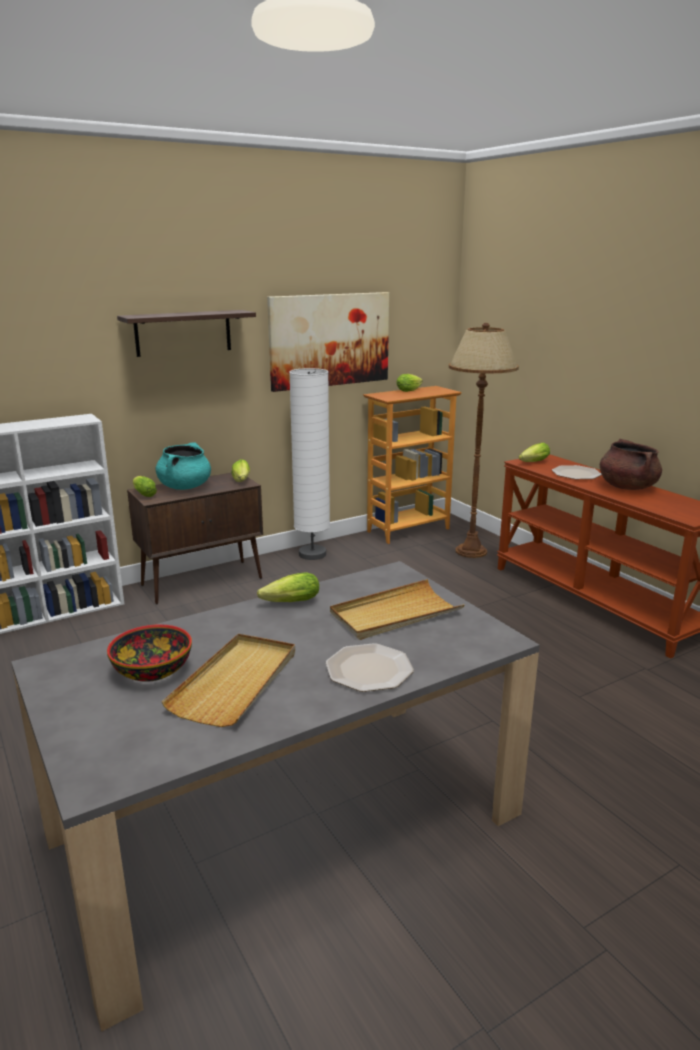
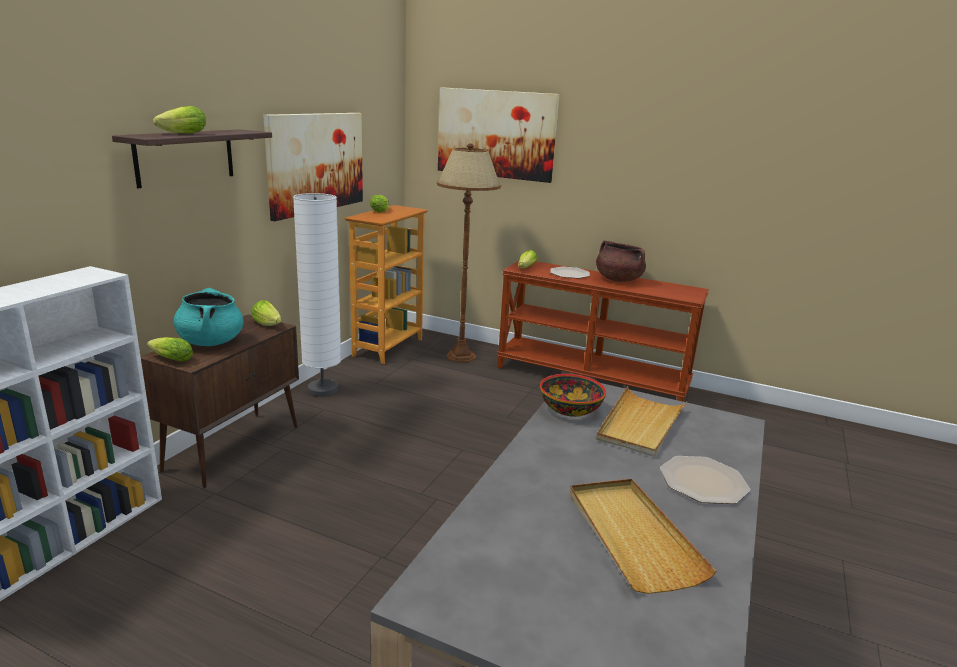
camera: 35 degrees left, 0 degrees up
bowl [107,624,192,682] -> bowl moved to [540,374,606,417]
lettuce [257,573,319,602] -> lettuce moved to [153,106,206,134]
none -> picture [438,87,559,183]

